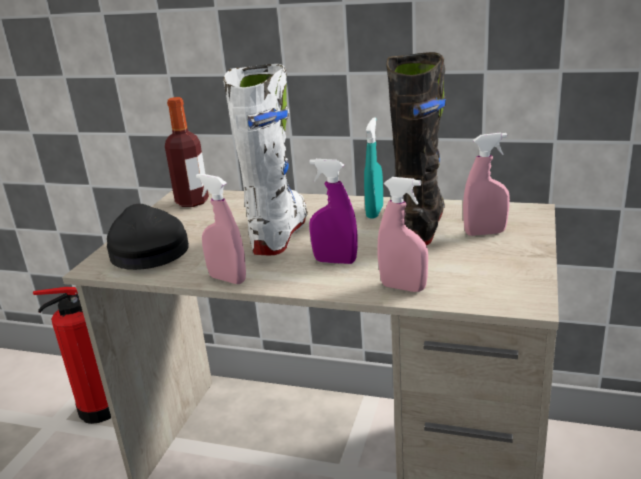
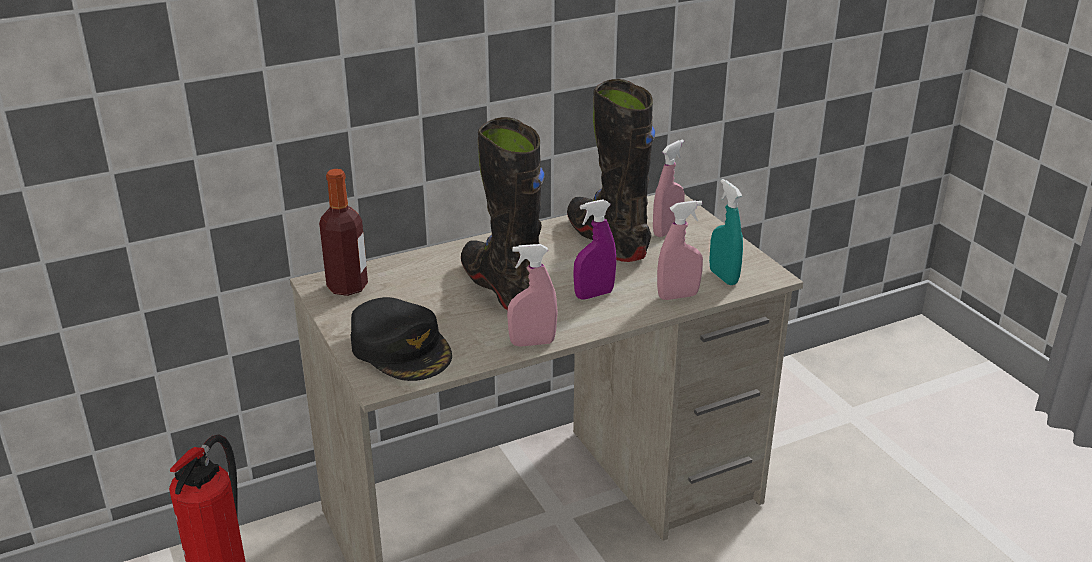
camera: 45 degrees left, 5 degrees up
black cap [107,204,189,270] -> black cap turned 150 degrees counterclockwise [351,297,452,381]
white boot [223,64,308,256] -> black boot [461,117,545,310]
turquoise spray bottle [364,117,383,218] -> turquoise spray bottle moved to [709,179,743,285]

